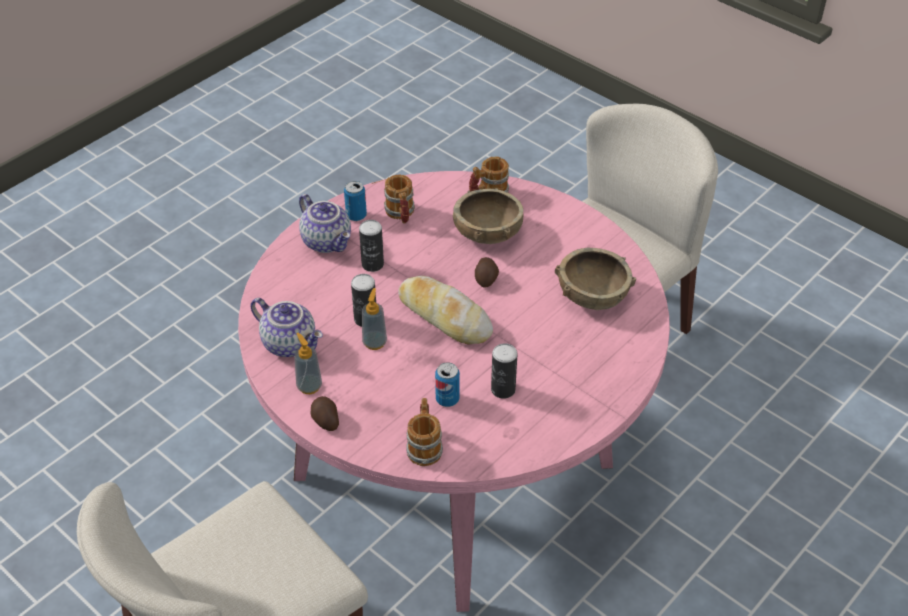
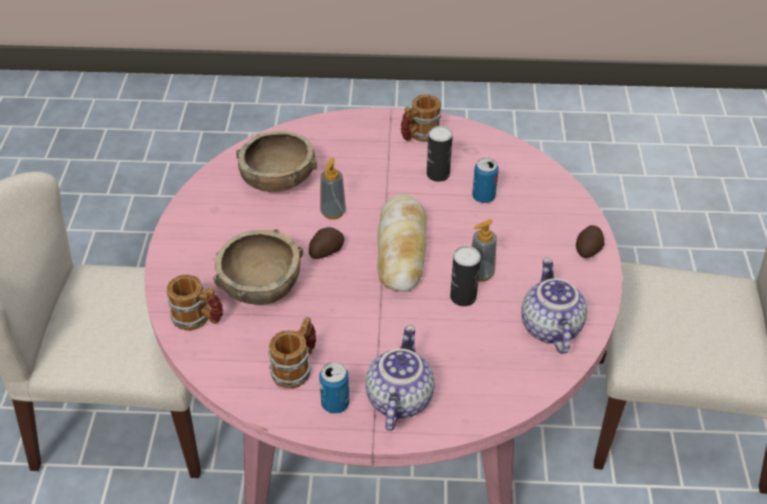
camera: 130 degrees left, 0 degrees up
soap dispenser [294,333,322,394] -> soap dispenser moved to [320,158,346,220]
can [359,220,384,272] -> none
mug [406,398,443,466] -> mug moved to [401,94,442,142]

